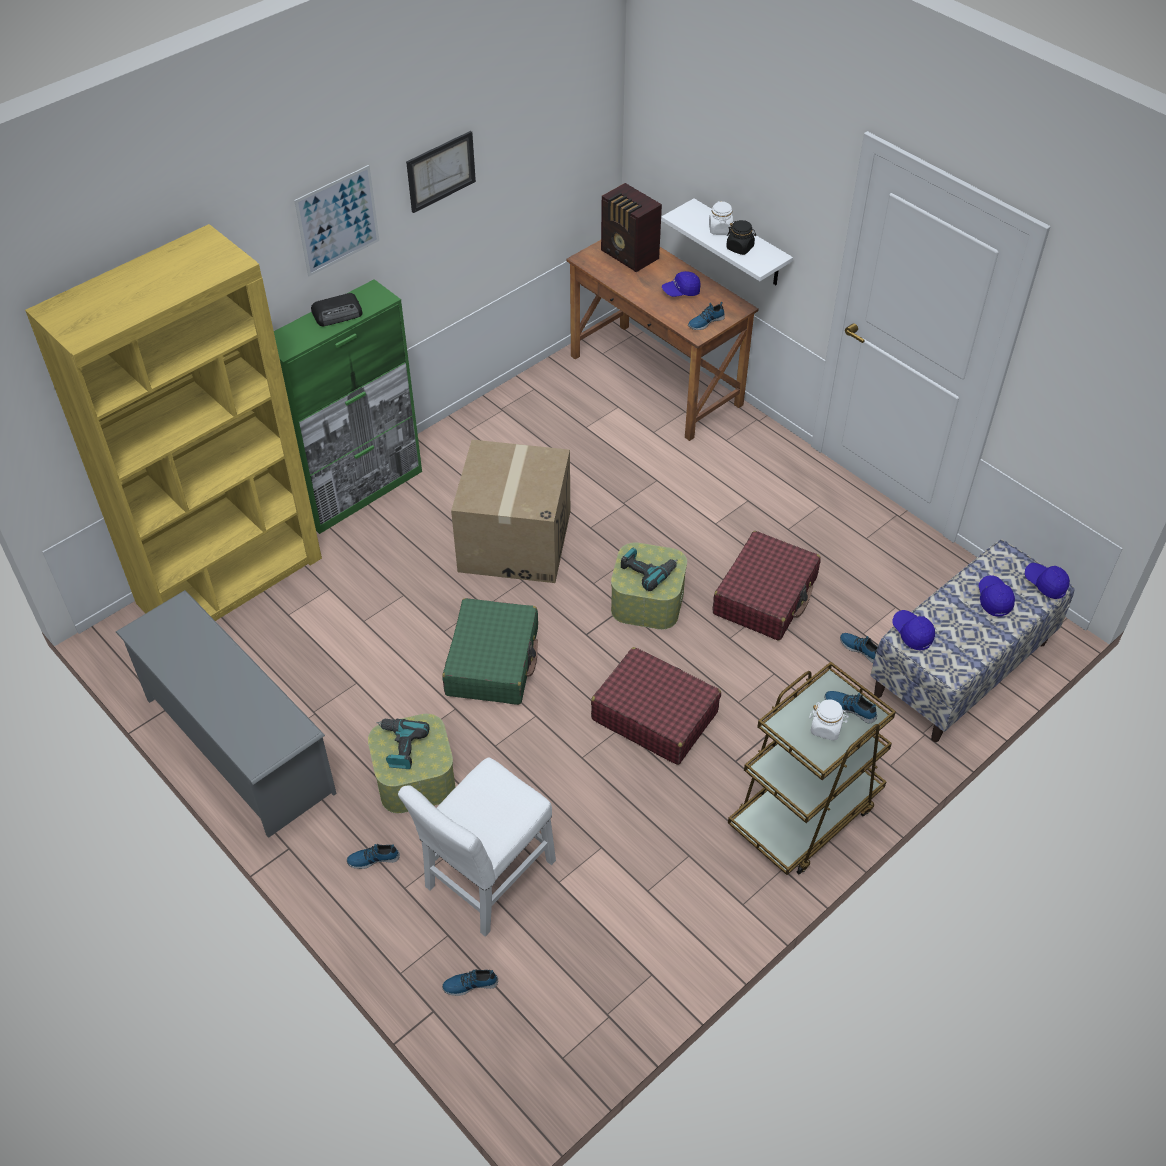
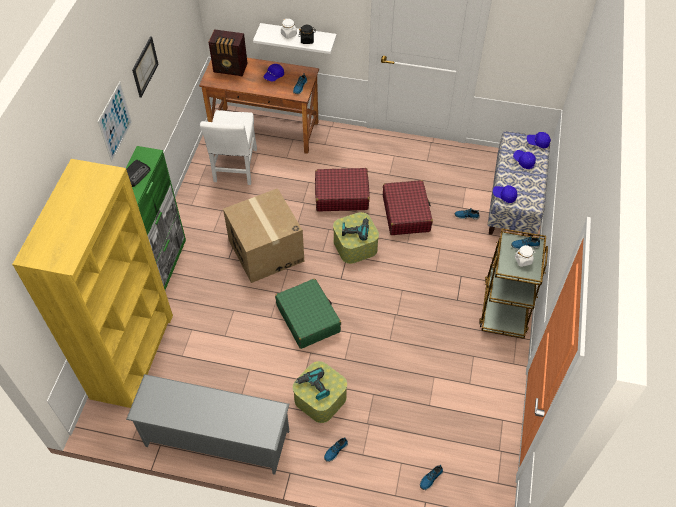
camera: 35 degrees left, 5 degrees up
white chair [398,757,556,937] -> white chair moved to [200,110,257,185]
red suitcase [591,647,721,765] -> red suitcase moved to [315,168,370,211]

